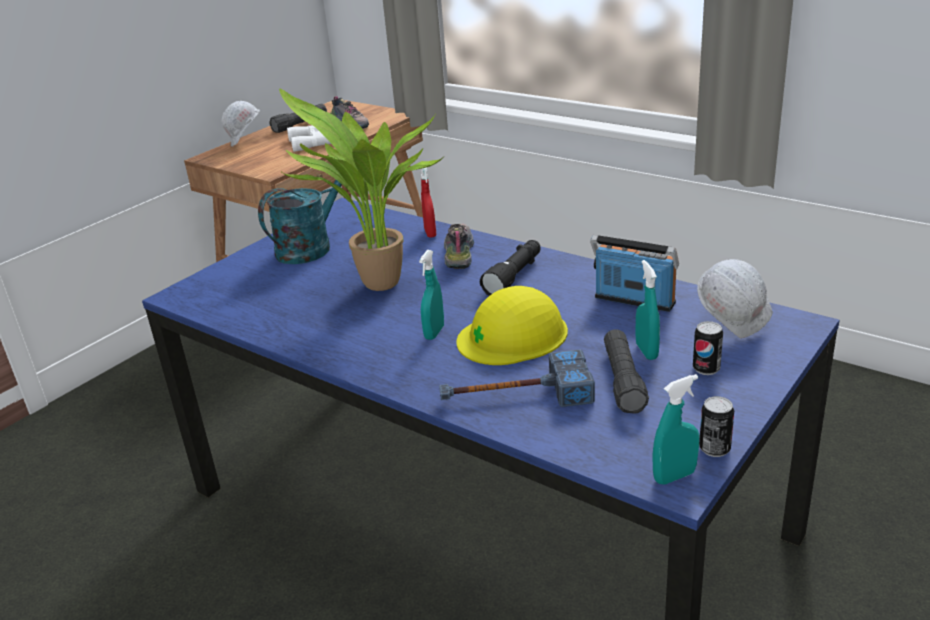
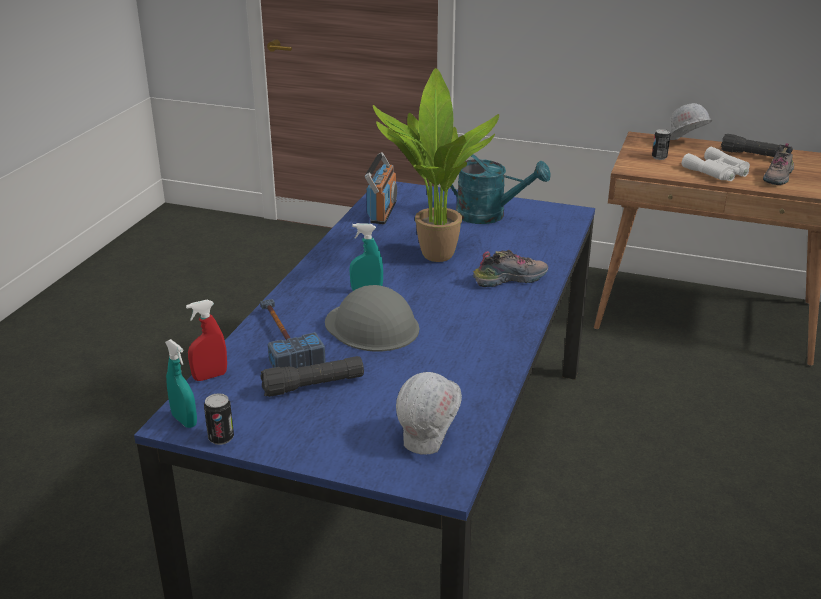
camera: 70 degrees right, 0 degrees up
red spray bottle [421,167,436,238] -> red spray bottle moved to [186,300,227,381]
yellow hard hat [456,286,568,365] -> grey hard hat [325,285,419,351]
black flashlight [480,240,541,296] -> none
radio [590,235,679,312] -> radio moved to [365,152,397,224]
turquoise spray bottle [635,260,660,360] -> none
can [693,321,723,375] -> can moved to [652,129,671,160]

